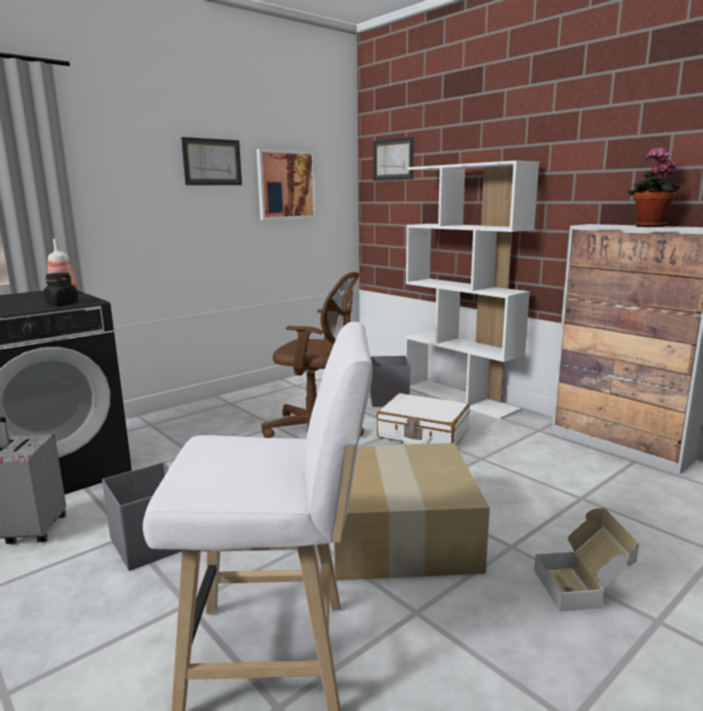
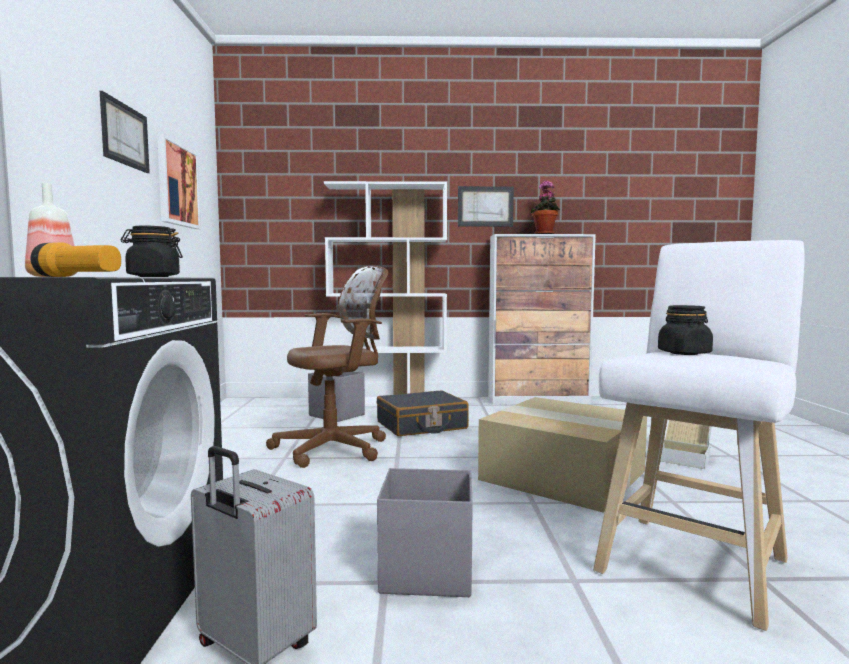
camera: 50 degrees left, 10 degrees down
picture [373,137,414,181] -> picture moved to [458,186,514,227]
white suitcase [376,393,470,446] -> black suitcase [377,390,469,436]
none -> flashlight [31,242,121,277]
none -> black jar [658,305,713,355]

